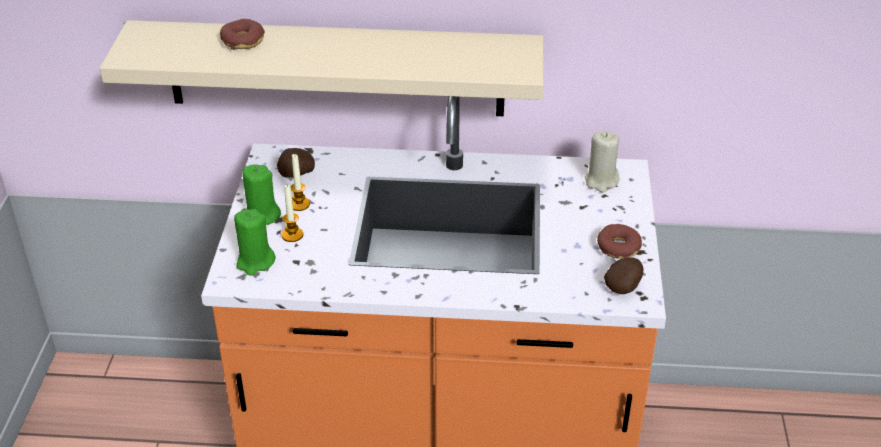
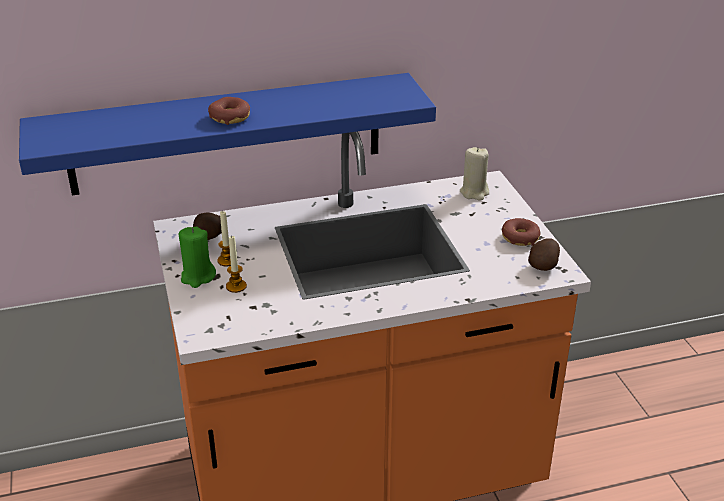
camera: 20 degrees left, 5 degrees down
beige shelf [100,20,544,116] -> blue shelf [19,73,436,195]
donut [220,19,265,50] -> donut moved to [208,97,250,125]
green candle [234,209,275,276] -> none

